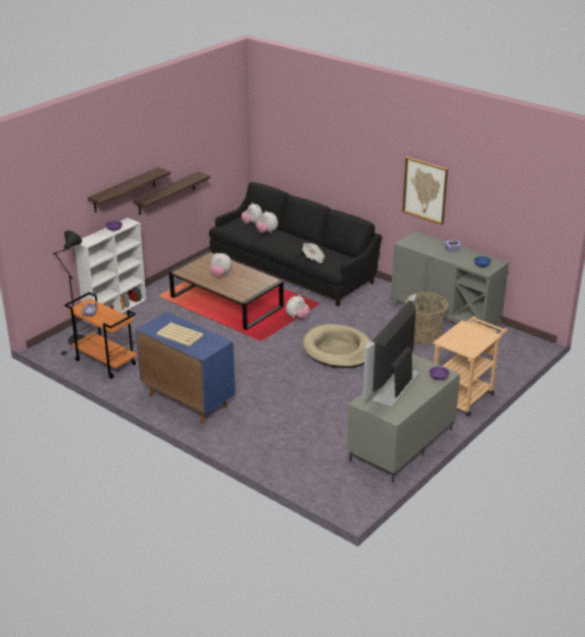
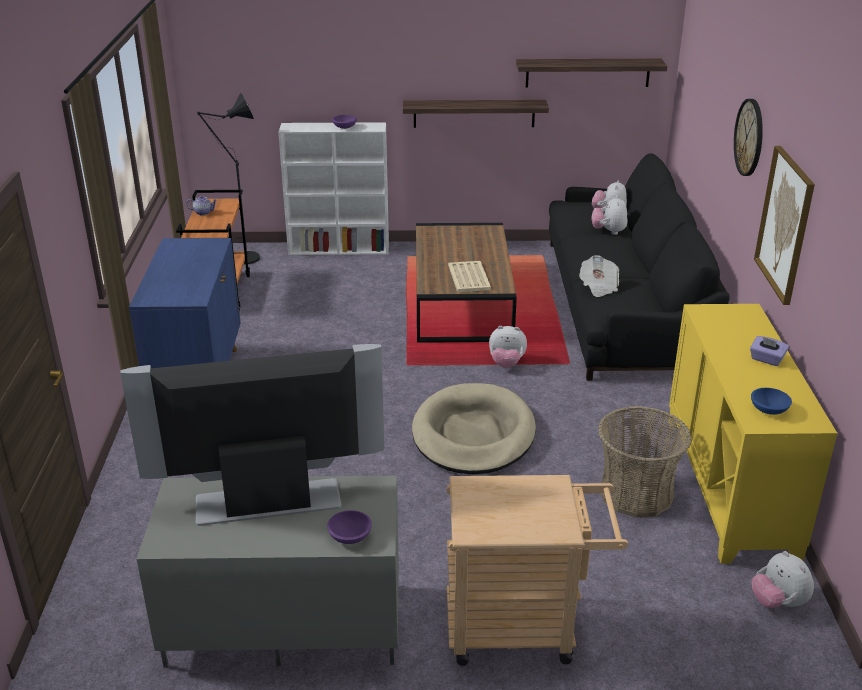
camera: 50 degrees right, 0 degrees up
shelf [88,167,171,213] -> shelf moved to [516,59,667,88]
beige tray [157,323,203,346] -> beige tray moved to [448,261,491,292]
plush toy [210,253,232,277] -> plush toy moved to [752,551,814,608]
grey cabinet [391,231,509,328] -> yellow cabinet [669,304,837,564]
none -> wall clock [734,99,763,176]

